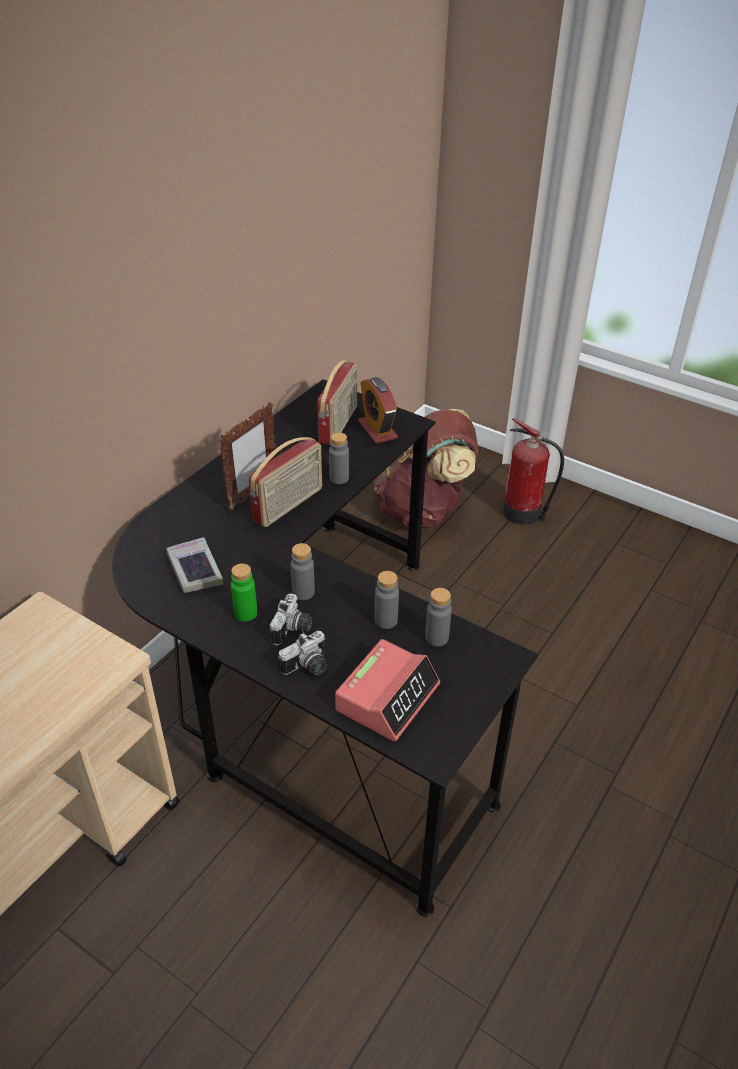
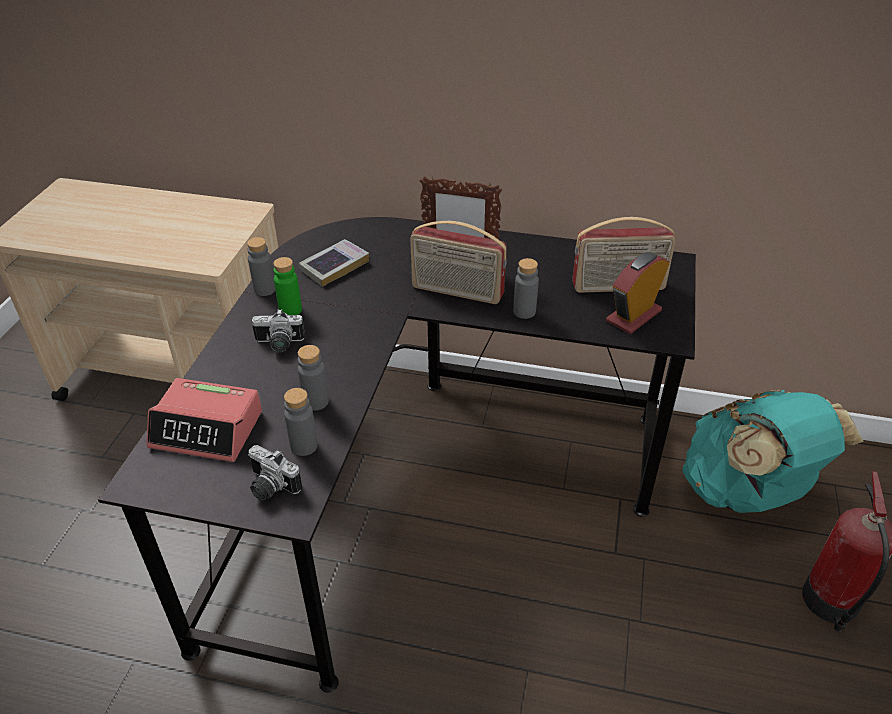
camera: 70 degrees right, 0 degrees up
camera [278,631,327,675] -> camera moved to [248,445,302,501]
grey bottle [291,543,315,600] -> grey bottle moved to [247,237,275,296]
brown backpack [374,409,479,527] -> turquoise backpack [683,389,864,513]

